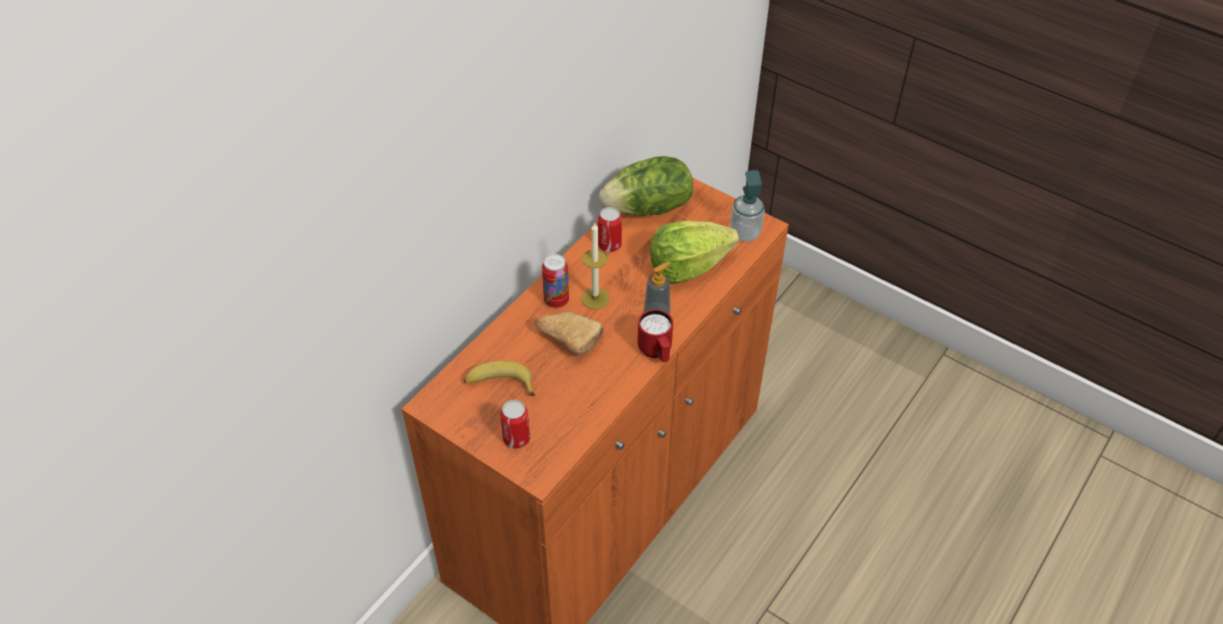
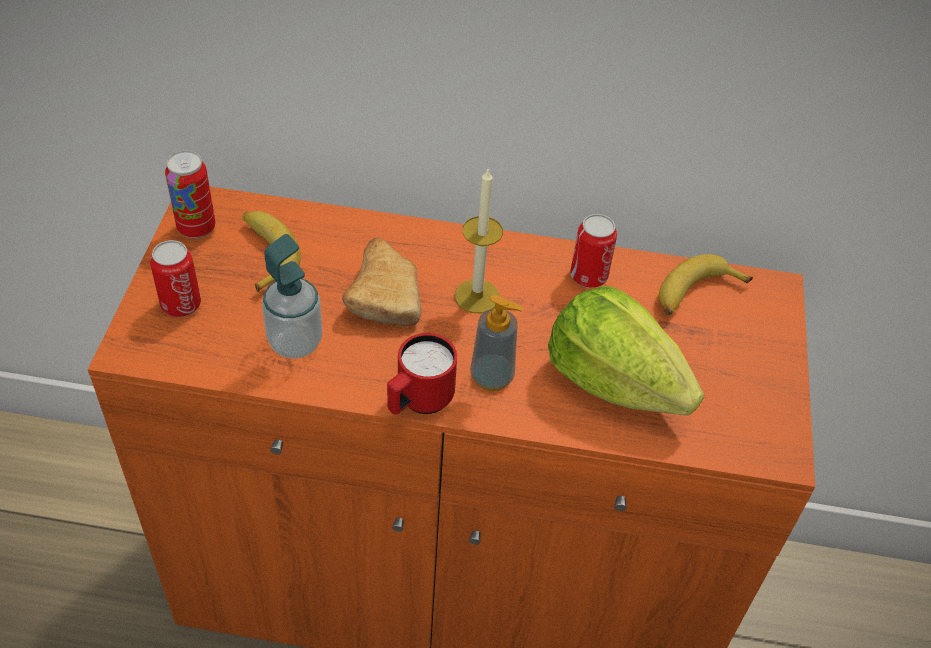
camera: 60 degrees right, 0 degrees up
can [542,254,569,308] -> can moved to [165,151,216,239]
lettuce [599,156,693,216] -> banana [659,254,753,315]
soap dispenser [730,170,765,242] -> soap dispenser moved to [262,234,322,359]

